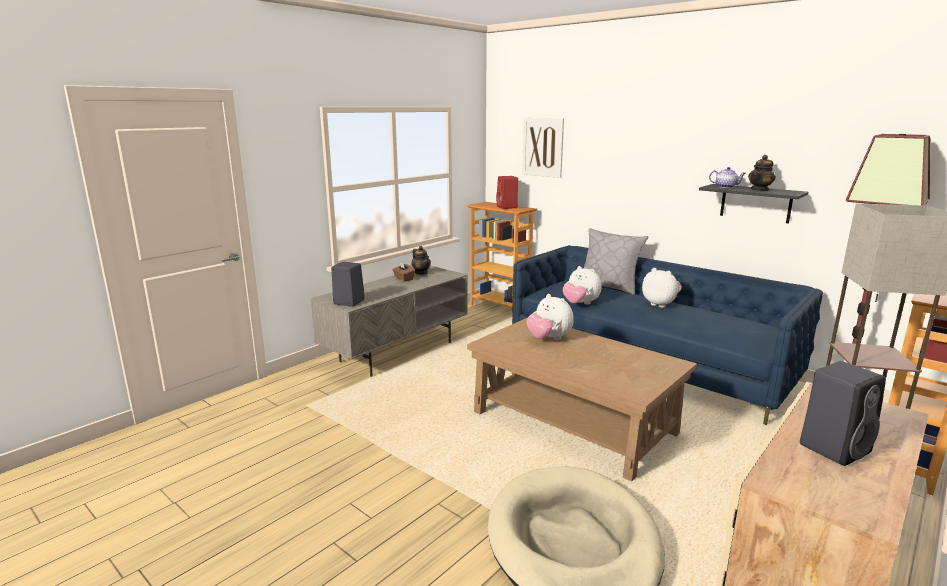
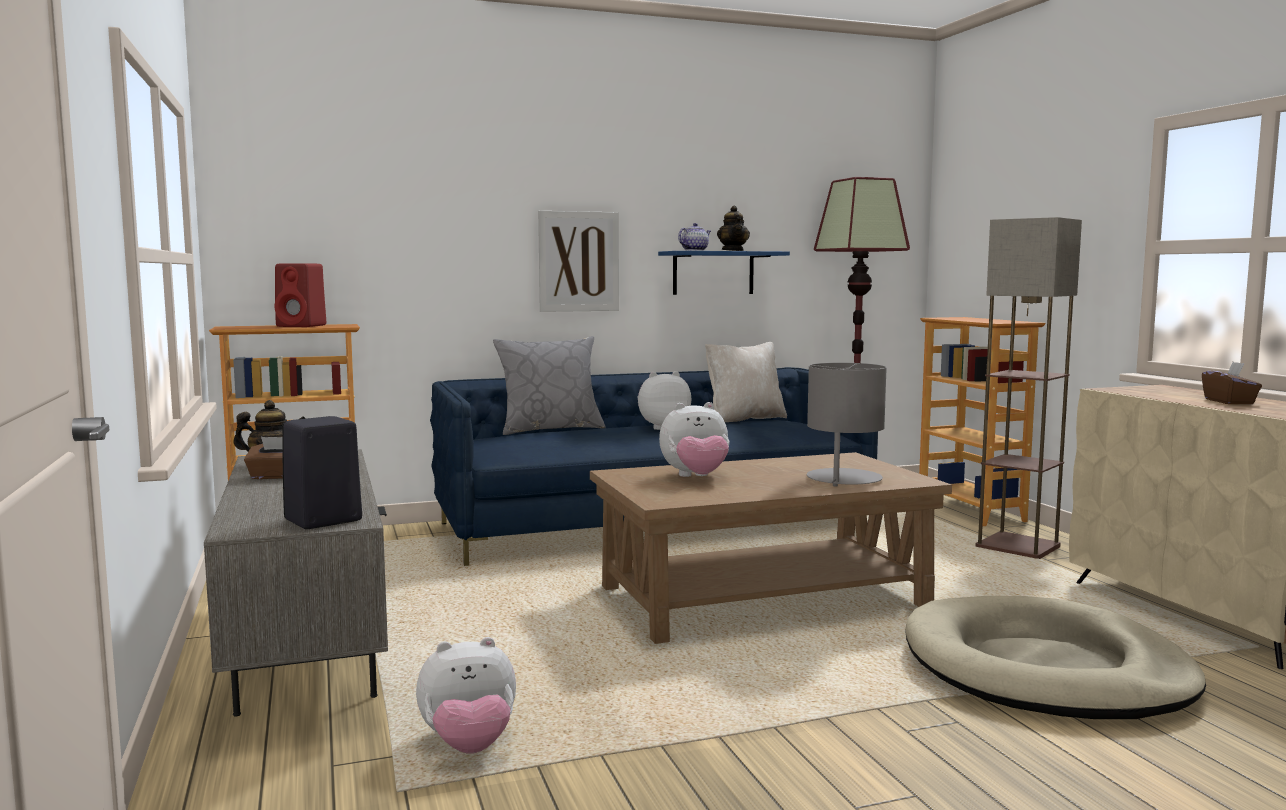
camera: 60 degrees left, 10 degrees down
picture [522,118,564,178] -> picture moved to [538,211,619,312]
plush toy [563,266,602,305] -> plush toy moved to [416,637,516,754]
black shelf [699,184,808,223] -> blue shelf [658,251,790,295]
black speaker [800,361,886,466] -> brown tissue box [1202,362,1262,404]
none -> beige pillow [705,342,787,422]
none -> grey table lamp [807,363,887,487]

